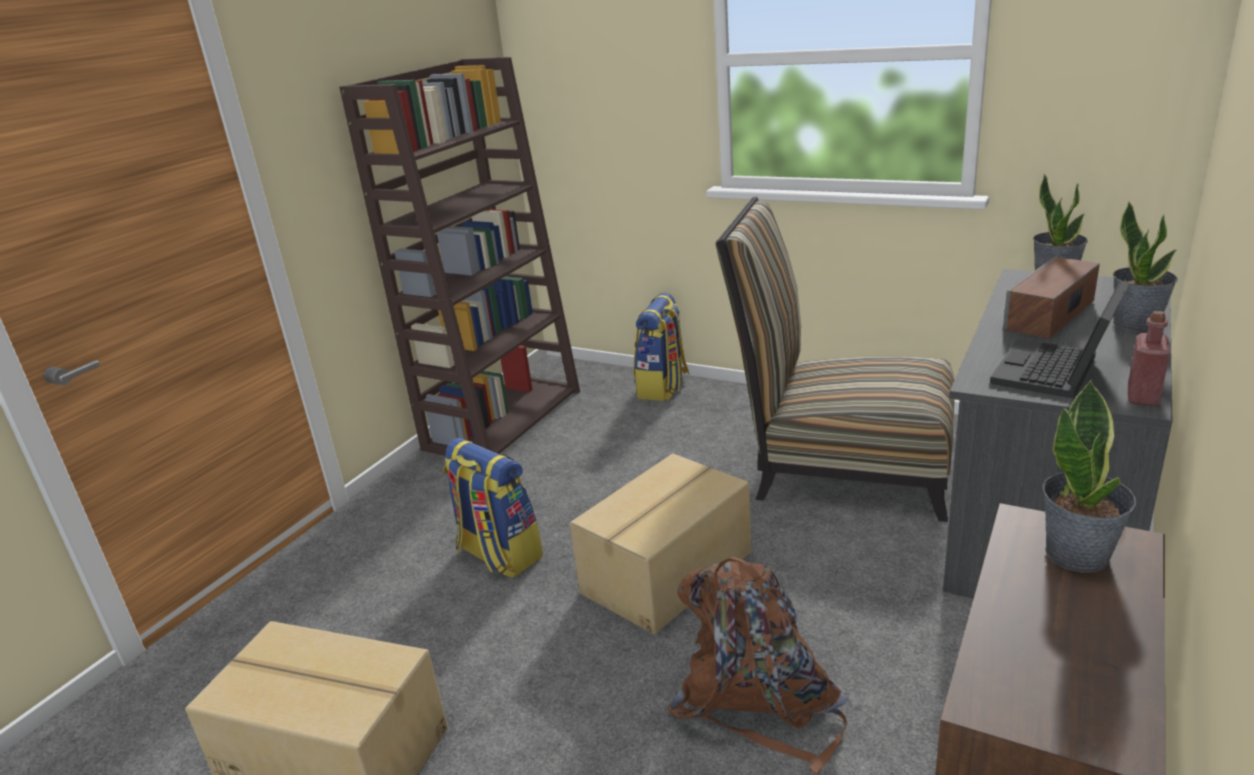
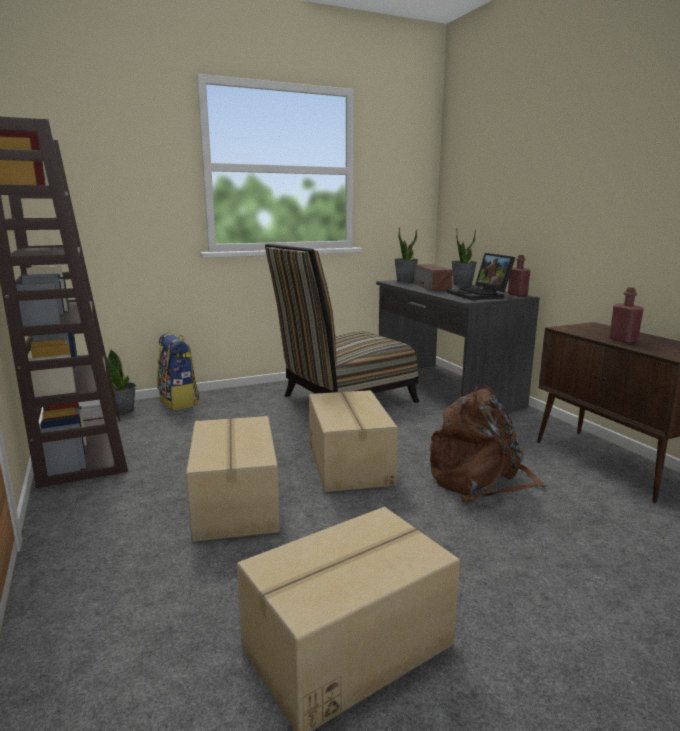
camera: 55 degrees left, 10 degrees down
backpack [443,438,543,578] -> cardboard box [186,416,280,542]
potted plant [1042,380,1136,573] -> potted plant moved to [106,349,136,414]
none -> red bottle [609,287,644,343]

